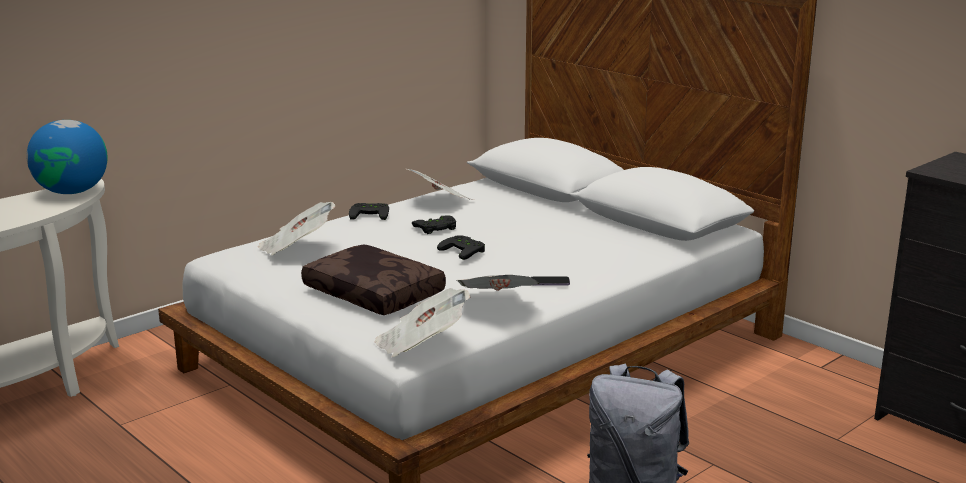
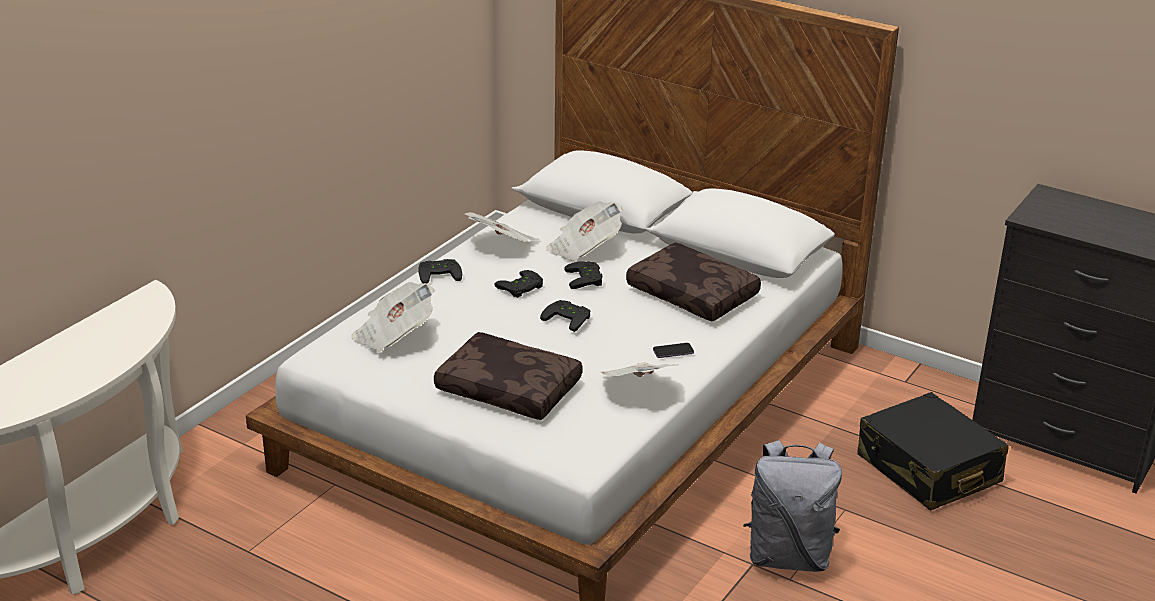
camera: 15 degrees left, 10 degrees up
globe [27,120,108,194] -> none
newspaper [374,288,470,357] -> newspaper moved to [546,201,622,261]
none -> black game controller [564,261,602,289]
none -> brown pillow [626,242,761,321]
none -> black suitcase [857,392,1009,511]

